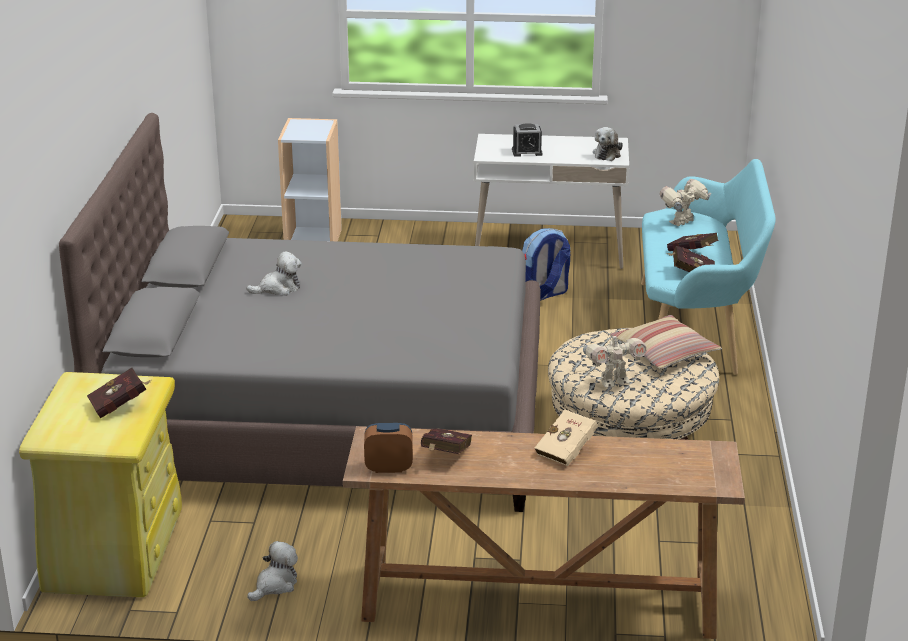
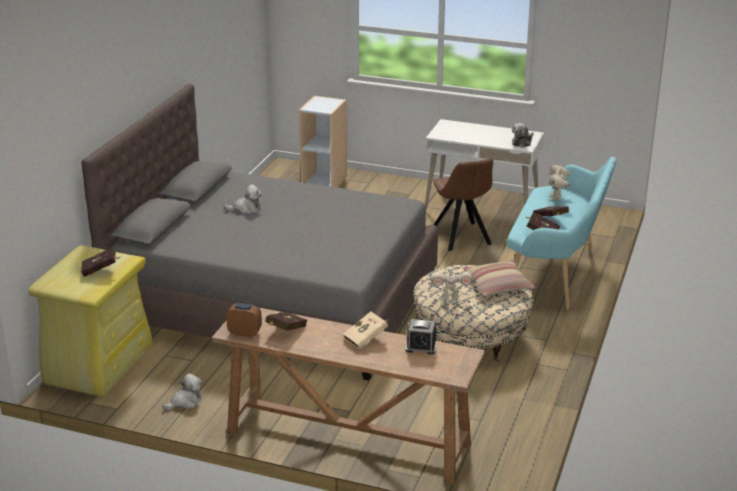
camera: 15 degrees right, 0 degrees up
alarm clock [512,123,543,157] -> alarm clock moved to [406,319,437,355]
backpack [522,228,570,301] -> brown chair [434,158,493,251]
toy robot [660,179,712,226] -> toy robot turned 60 degrees counterclockwise [548,165,570,200]

